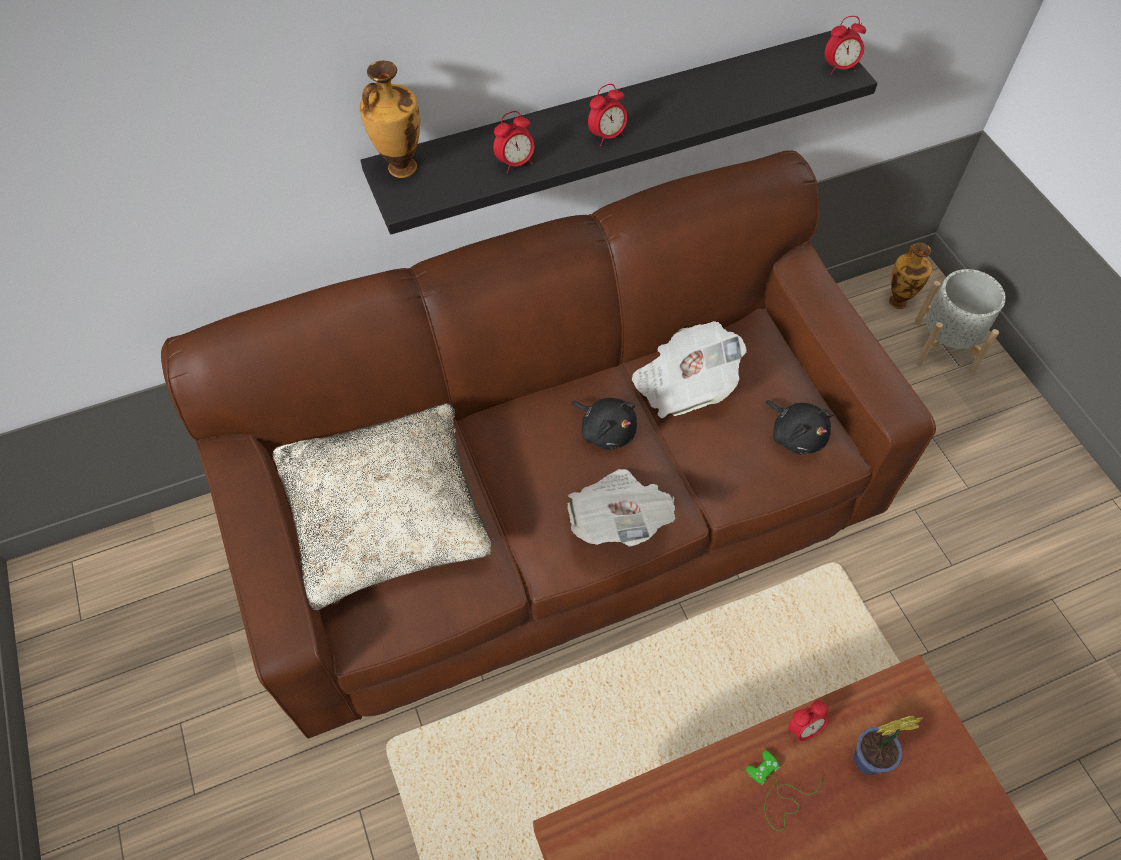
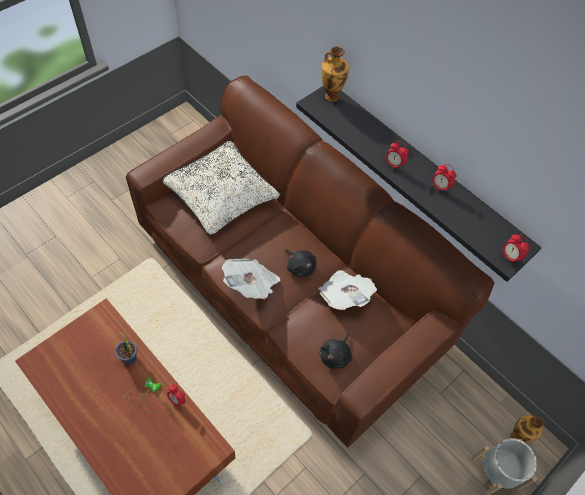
camera: 65 degrees right, 0 degrees up
alarm clock [493,111,534,174] -> alarm clock moved to [431,164,457,194]
black plush toy [571,398,637,450] -> black plush toy turned 60 degrees counterclockwise [285,249,317,277]
potted plant [854,716,923,775] -> potted plant moved to [115,332,137,365]

